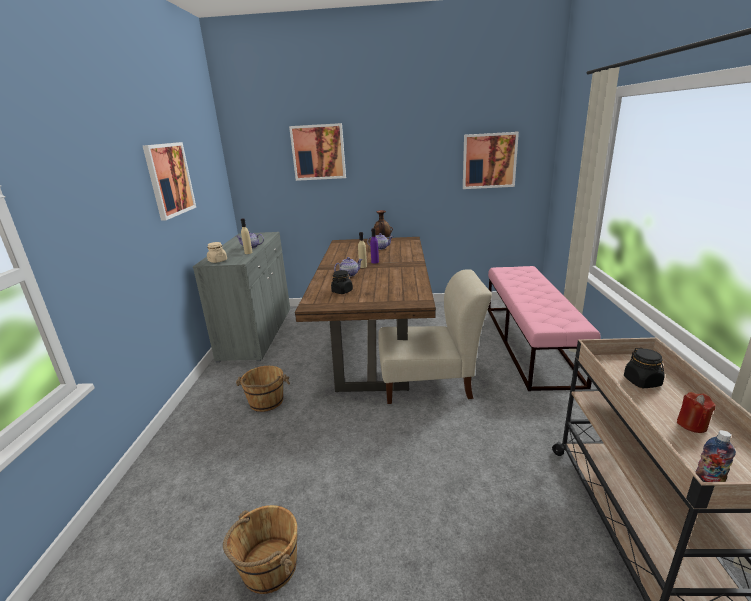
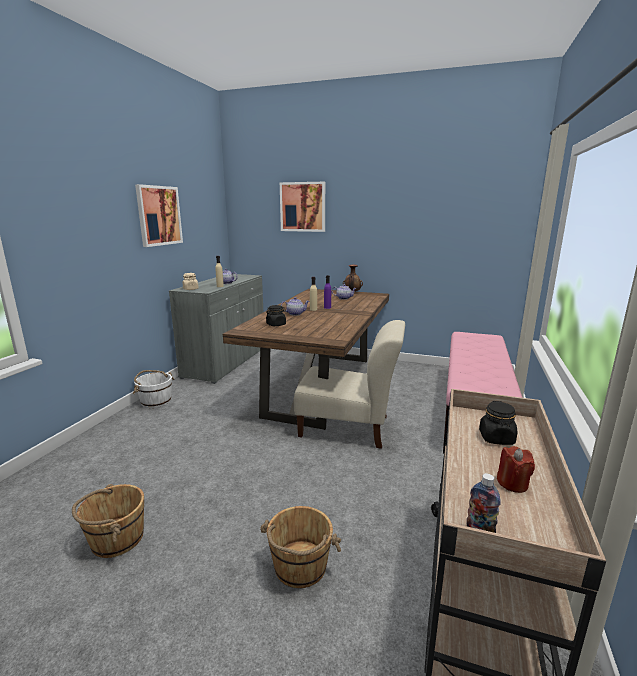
camera: 15 degrees right, 5 degrees down
brown bucket [236,366,290,412] -> brown bucket moved to [260,506,341,588]
picture [463,132,519,189] -> none
none -> white bucket [133,370,174,408]

